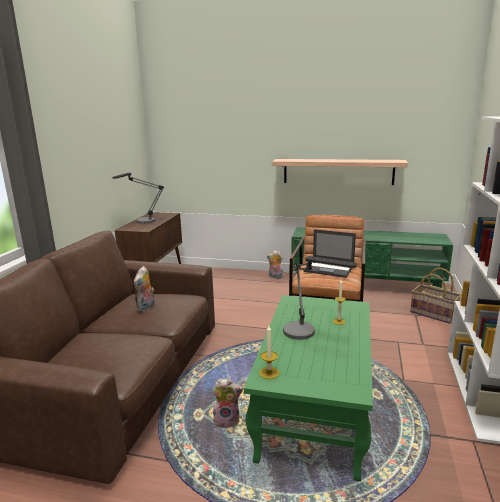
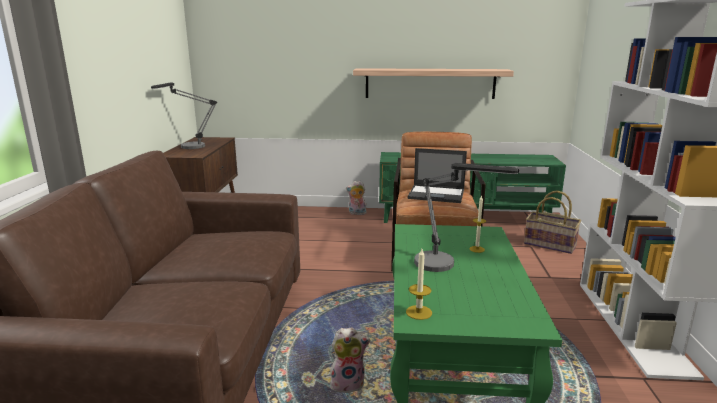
camera: 10 degrees left, 0 degrees up
plush toy [134,266,155,312] -> none

